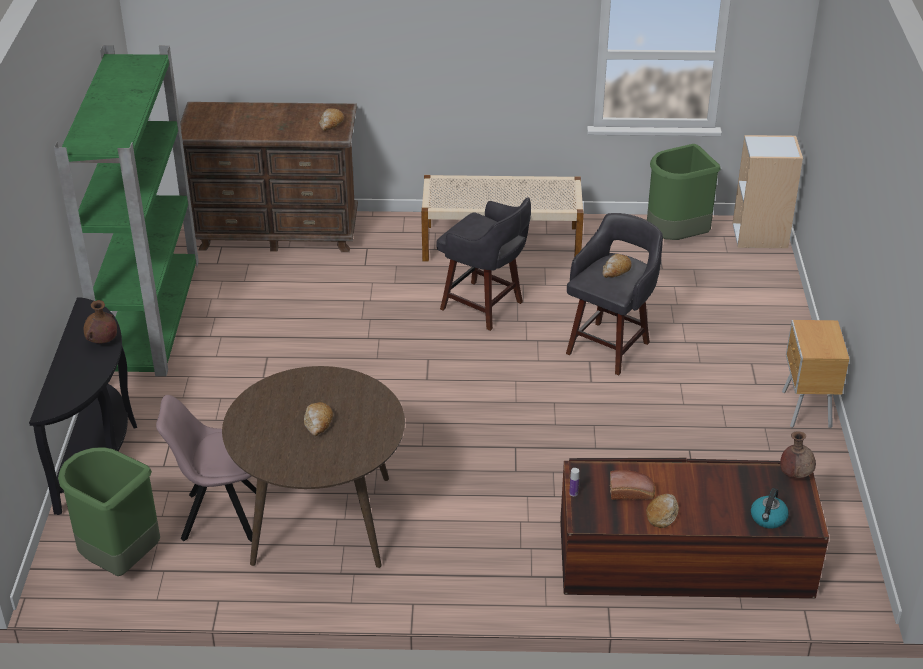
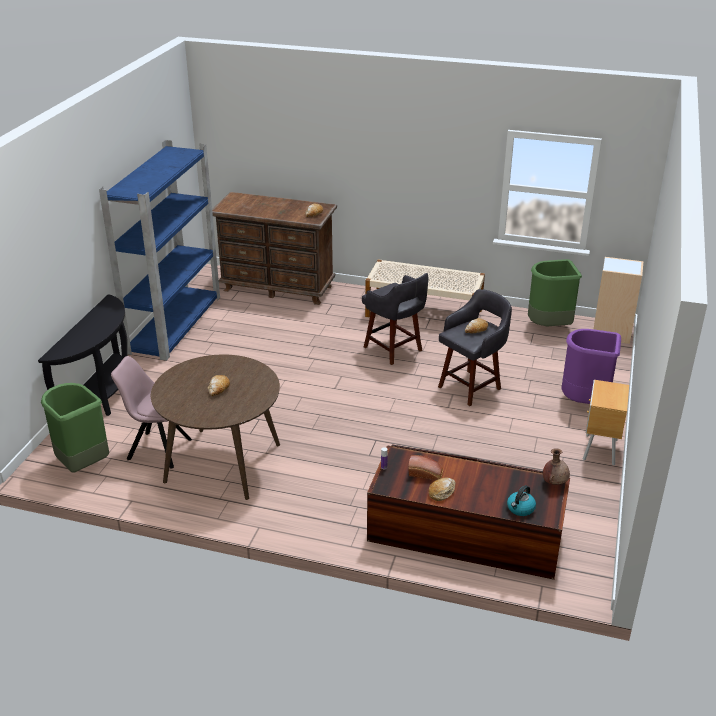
camera: 15 degrees right, 5 degrees down
green bookcase [54,45,199,377] -> blue bookcase [99,140,220,361]
brown vase [84,300,117,343] -> none
none -> purple trash can [561,329,621,404]

